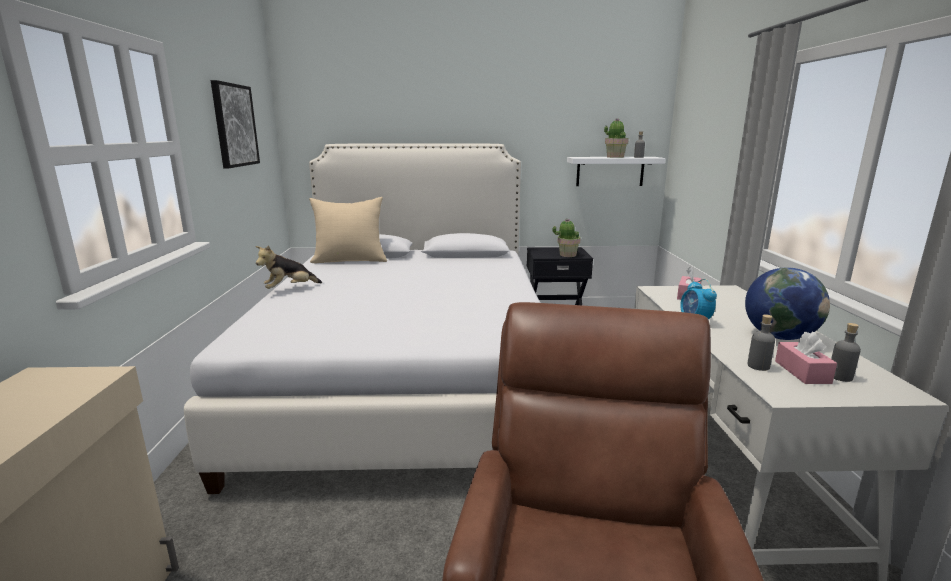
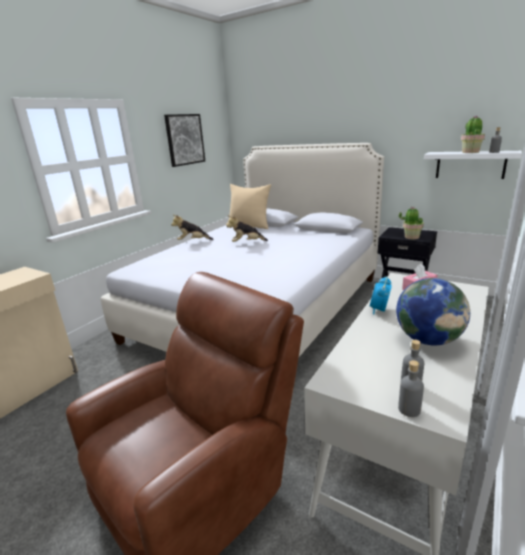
camera: 35 degrees right, 5 degrees up
grey bottle [747,314,775,371] -> grey bottle moved to [398,360,424,417]
pink tissue box [775,332,837,384] -> none
none -> plush toy [227,215,268,242]

